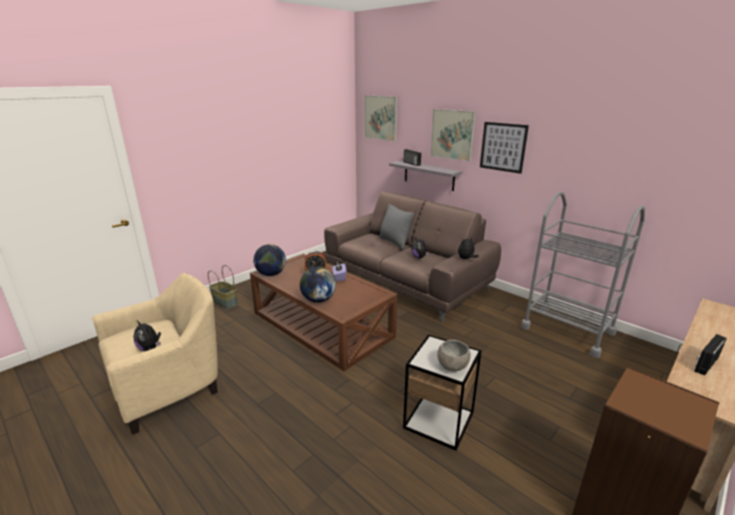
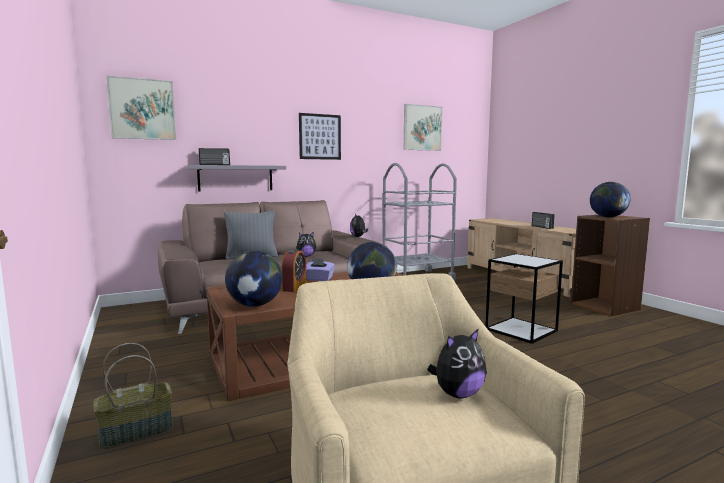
camera: 70 degrees left, 15 degrees down
picture [430,109,476,162] -> picture moved to [404,104,442,151]
grey bowl [437,340,471,371] -> none
none -> globe [590,182,630,217]

